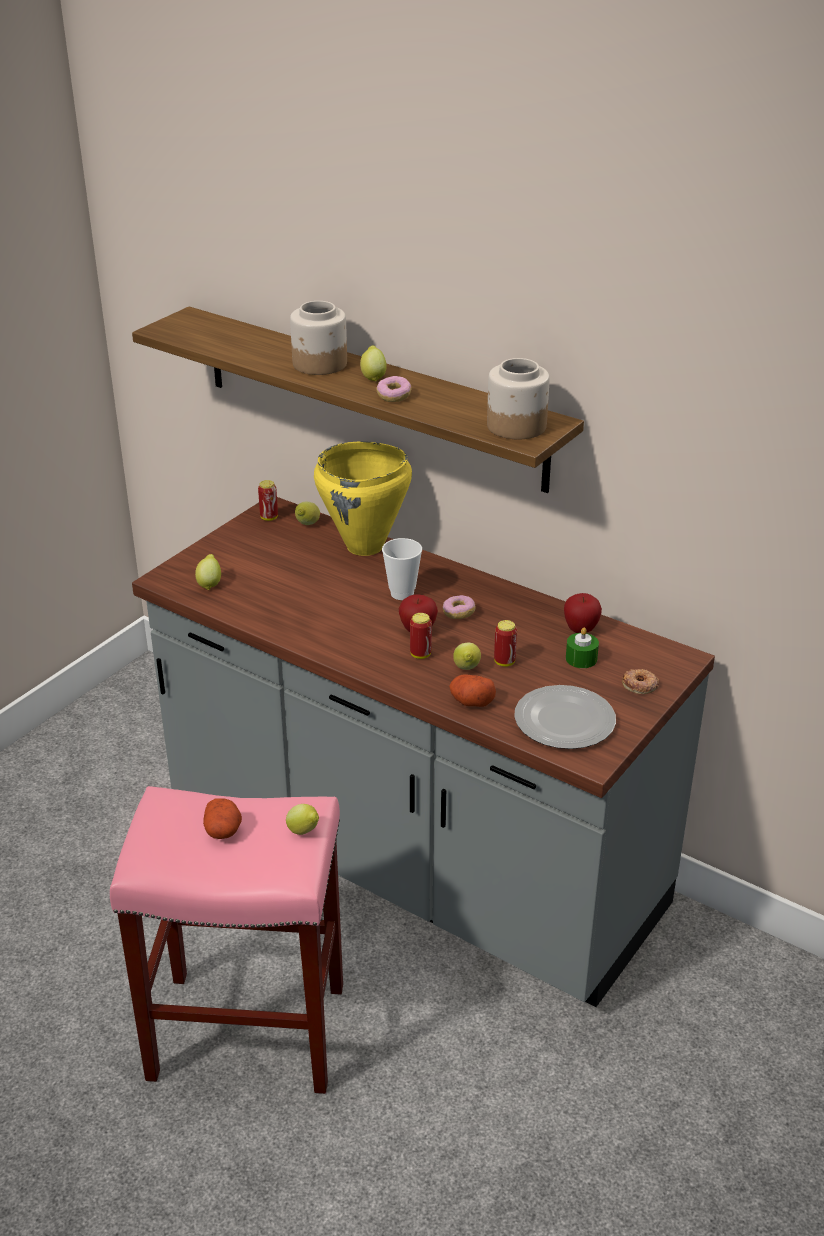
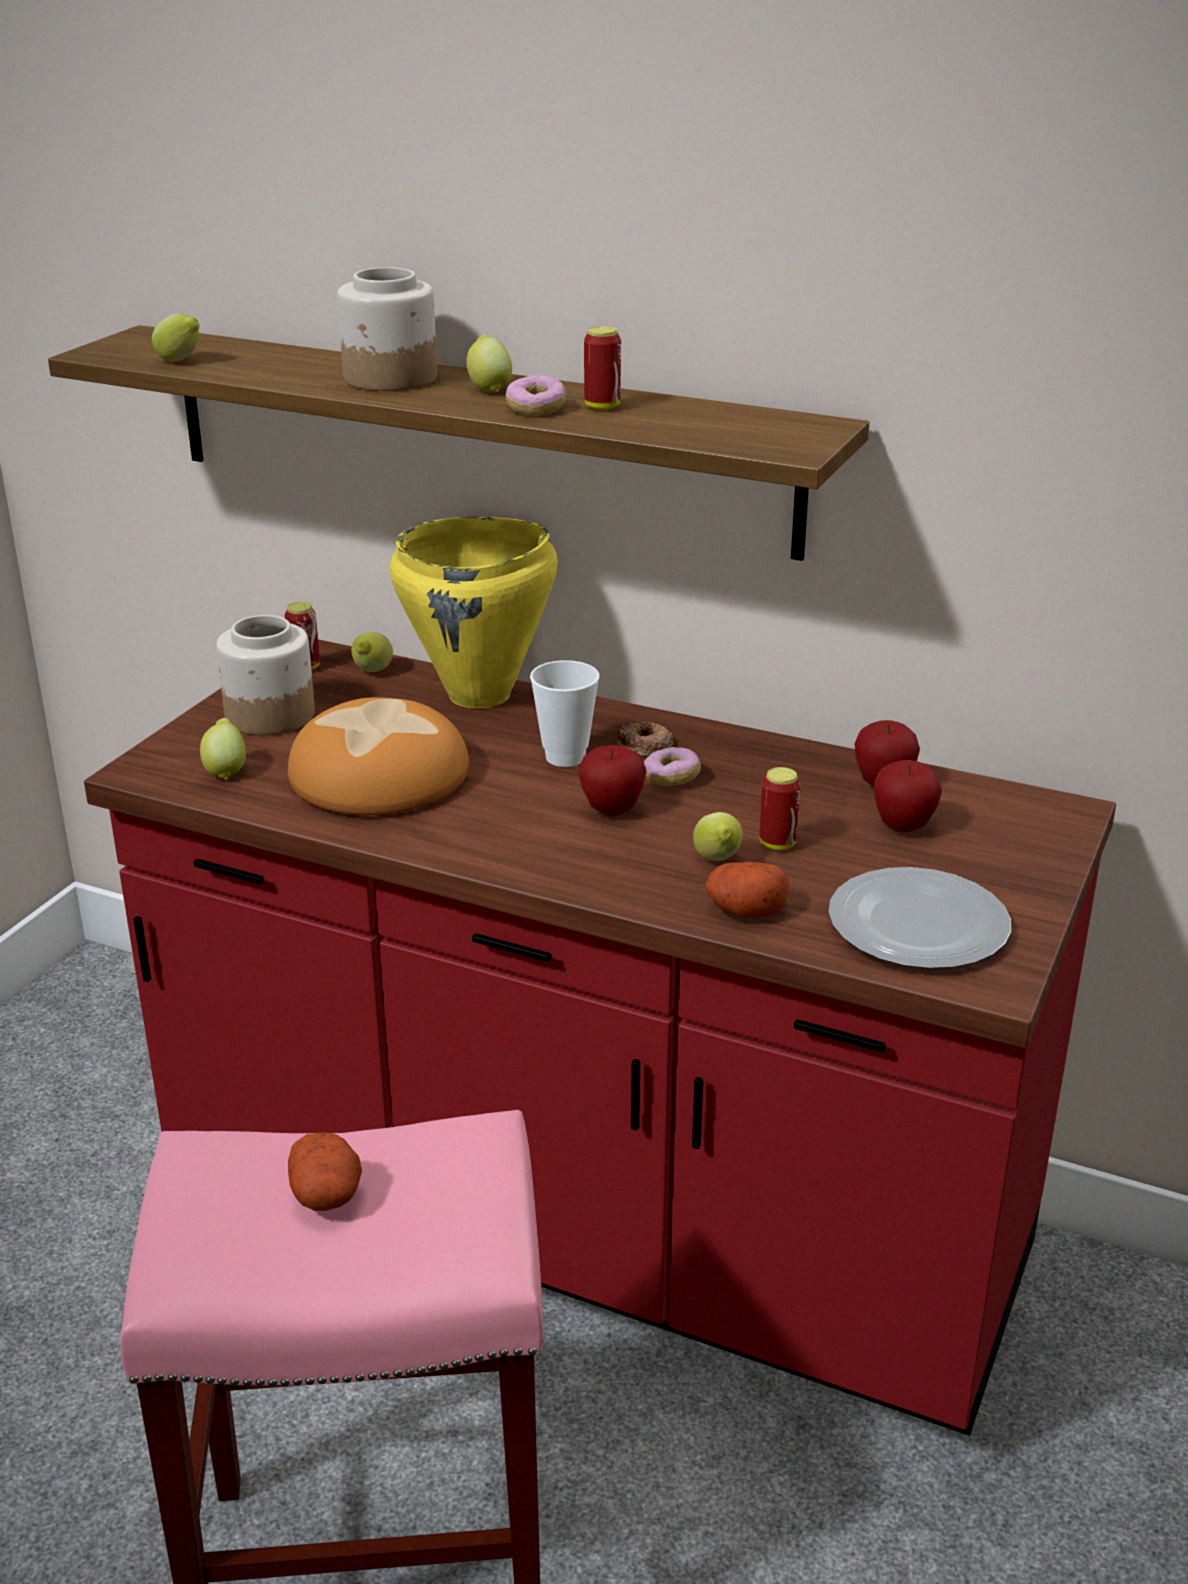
camera: 10 degrees left, 5 degrees down
grey counter [132,497,715,1007] -> red counter [84,639,1116,1436]
lemon [286,804,319,835] -> lemon moved to [152,313,200,362]
can [410,613,432,659] -> can moved to [584,326,621,410]
jar [487,358,550,439] -> jar moved to [216,615,315,735]
green candle [566,627,599,668] -> apple [874,760,942,832]
donut [622,669,659,694] -> donut moved to [617,722,673,755]
none -> bread [288,697,469,815]

